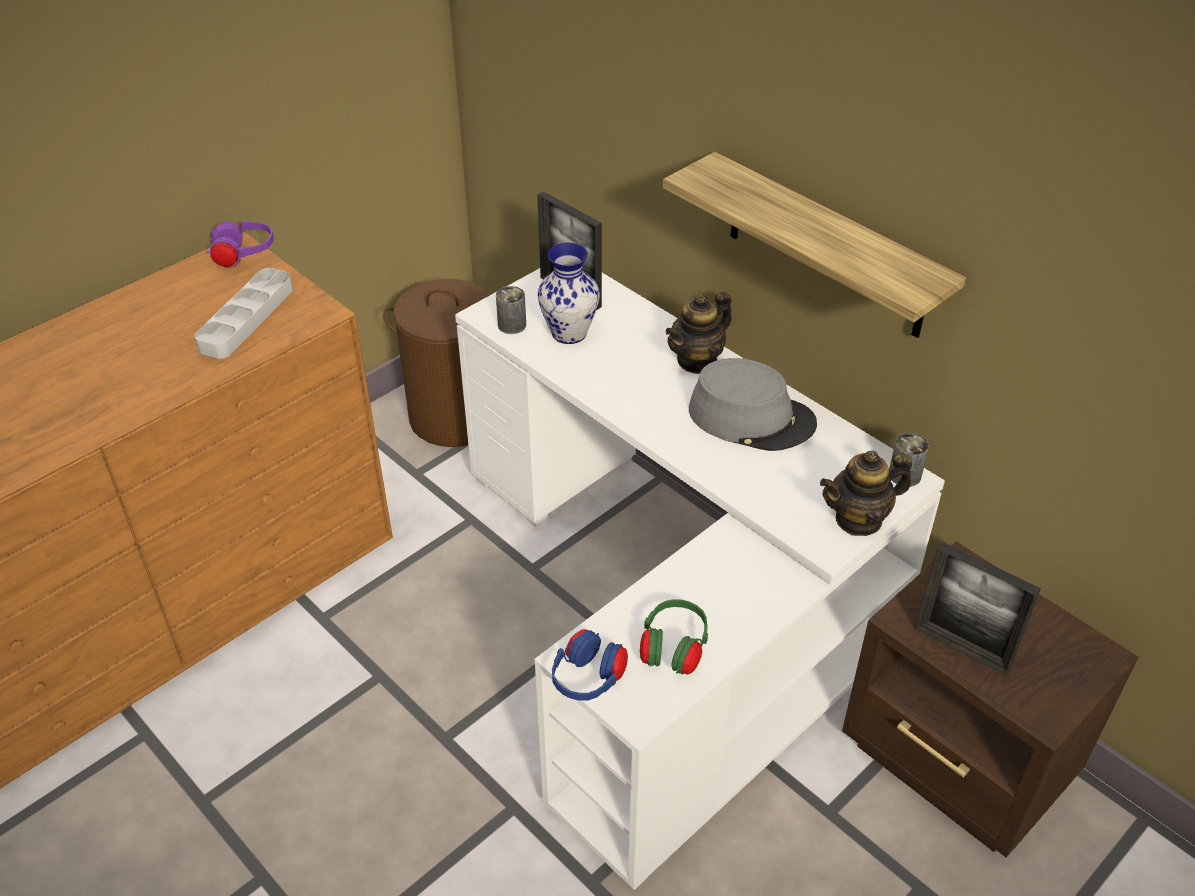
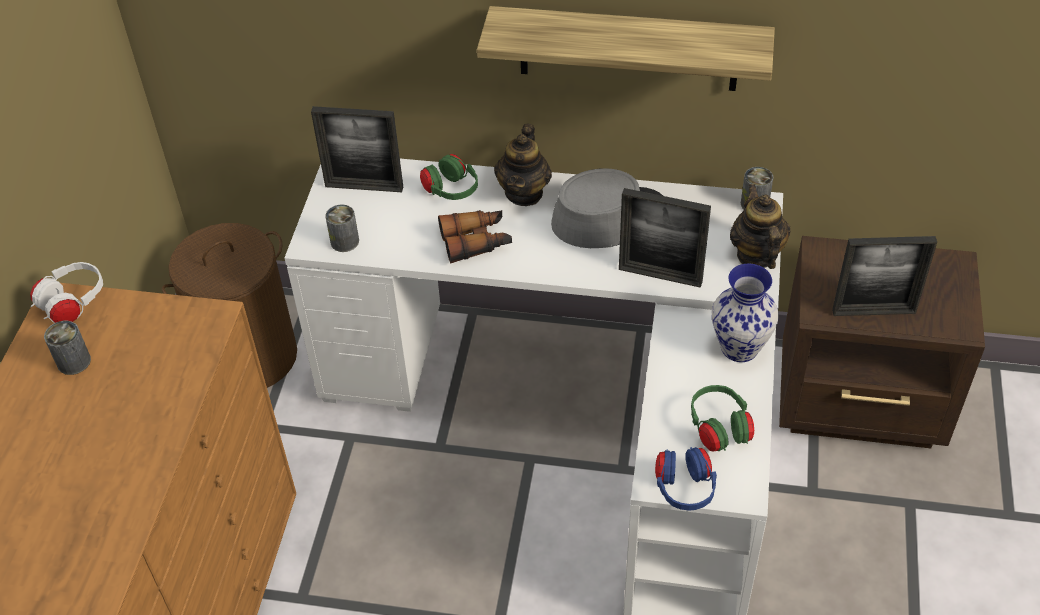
camera: 35 degrees left, 5 degrees up
grey tray [194,268,293,359] -> none
purple headphones [206,221,274,267] -> white headphones [30,262,103,323]
vase [538,243,600,344] -> vase moved to [712,263,779,362]
teapot [820,451,912,536] -> teapot turned 135 degrees clockwise [730,184,790,269]
none -> can [44,321,91,375]
none -> green headphones [420,154,478,200]
none -> binoculars [438,210,512,263]
none -> picture frame [619,188,711,288]

